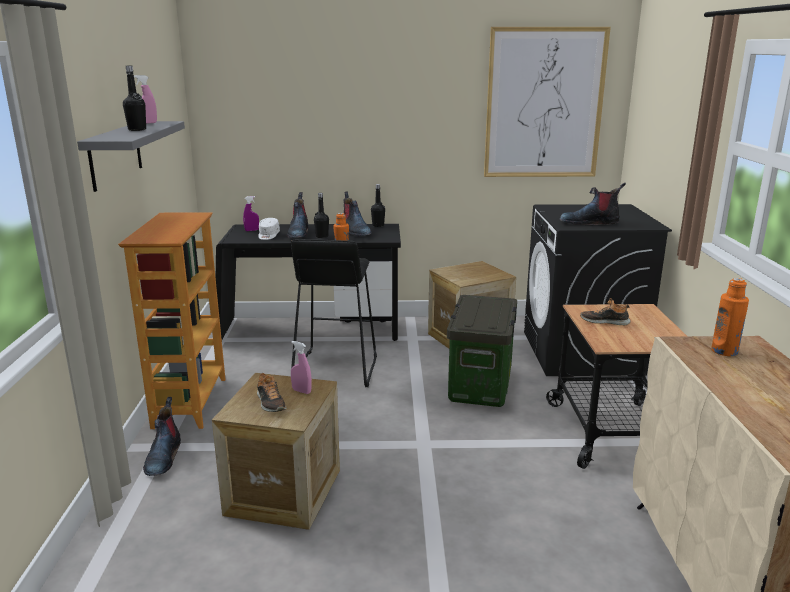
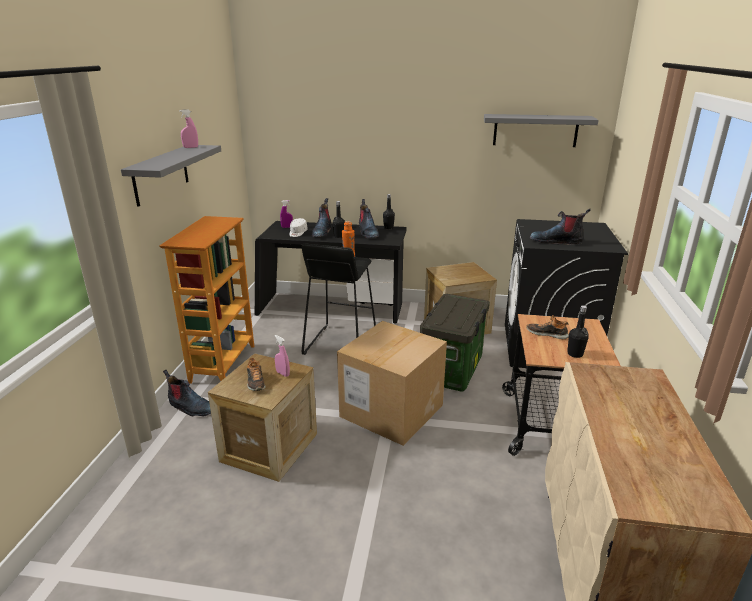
camera: 10 degrees right, 5 degrees up
black bottle [123,66,146,131] -> black bottle moved to [567,305,589,358]
boot [143,397,181,476] -> boot turned 75 degrees counterclockwise [163,370,211,417]
picture [484,27,611,177] -> grey shelf [484,114,599,147]
orange bottle [711,278,749,356] -> none
none -> cardboard box [337,321,447,446]

